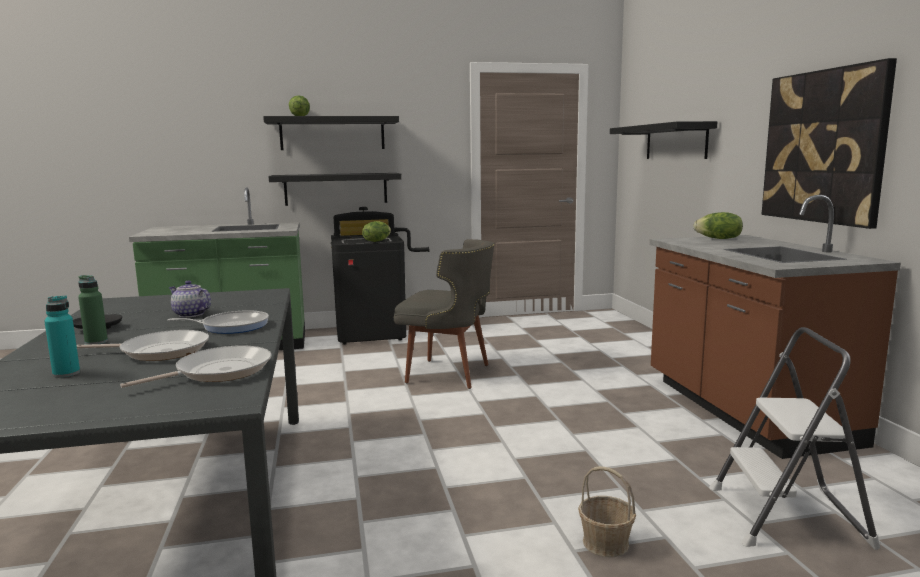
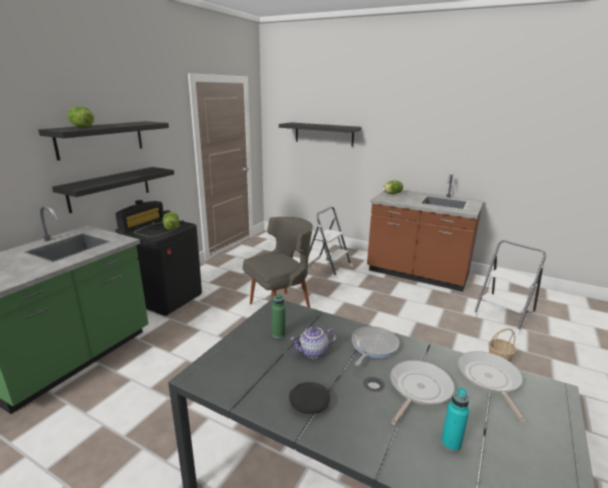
camera: 50 degrees left, 10 degrees up
green bottle [78,275,108,345] -> green bottle moved to [272,294,286,338]
picture [761,58,897,229] -> none
none -> white step ladder [308,206,353,279]

